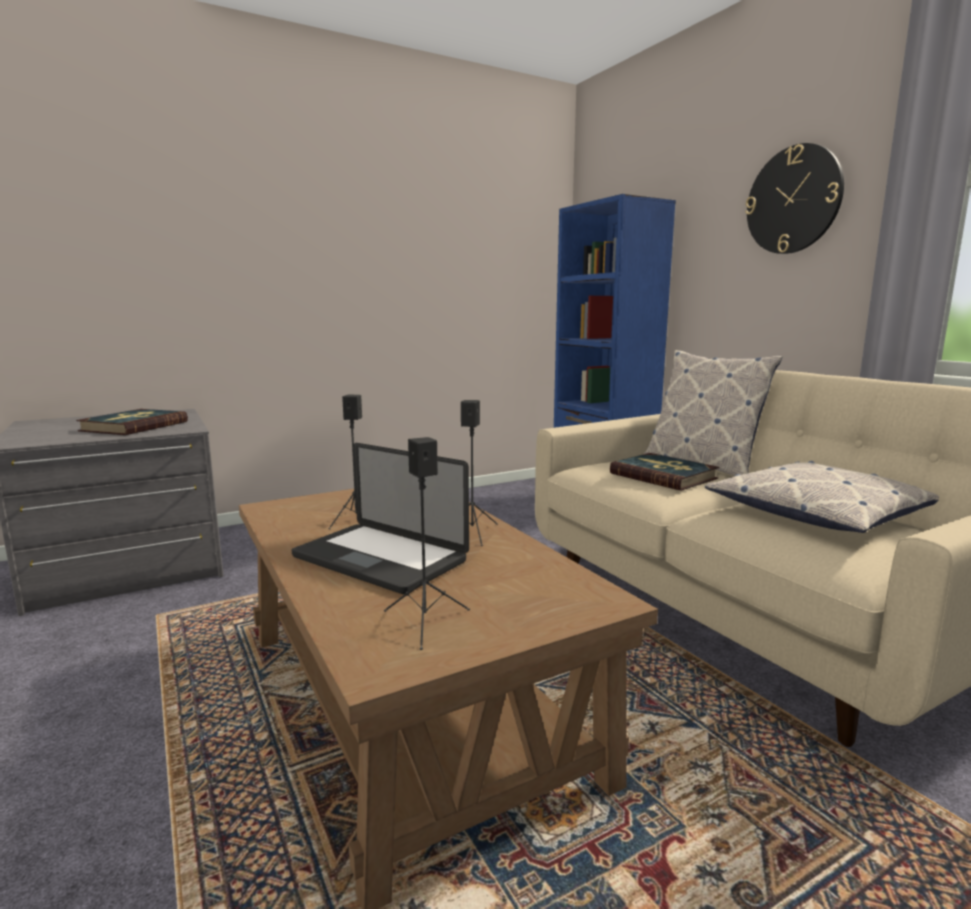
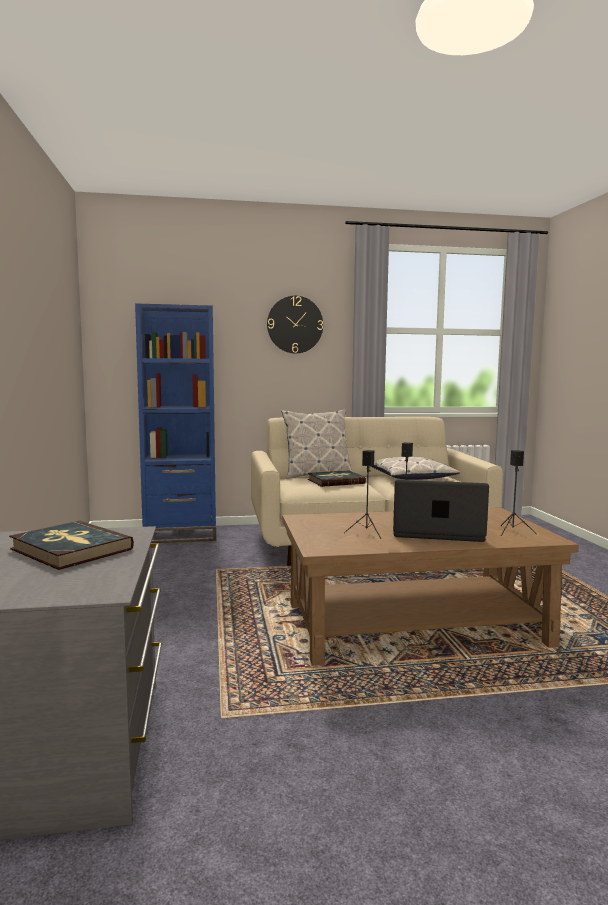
camera: 70 degrees left, 5 degrees down
laptop [292,443,469,594] -> laptop turned 135 degrees counterclockwise [393,480,489,542]

